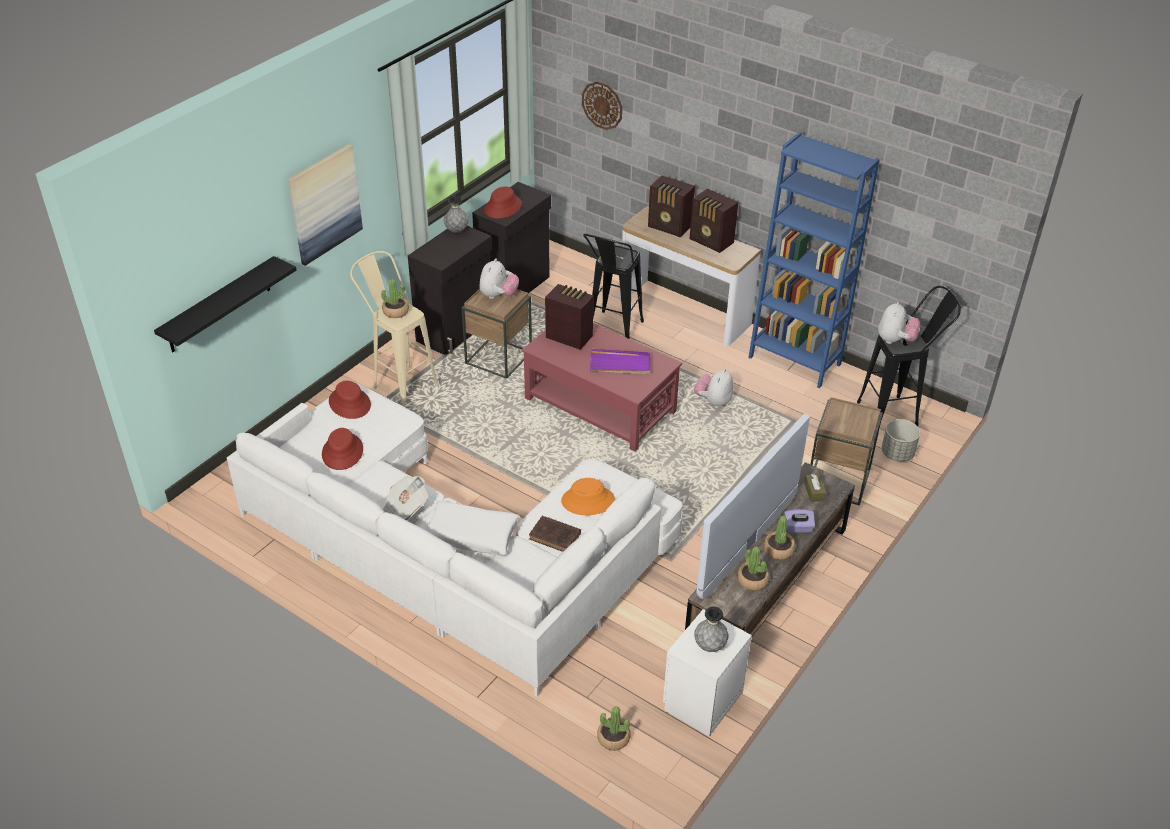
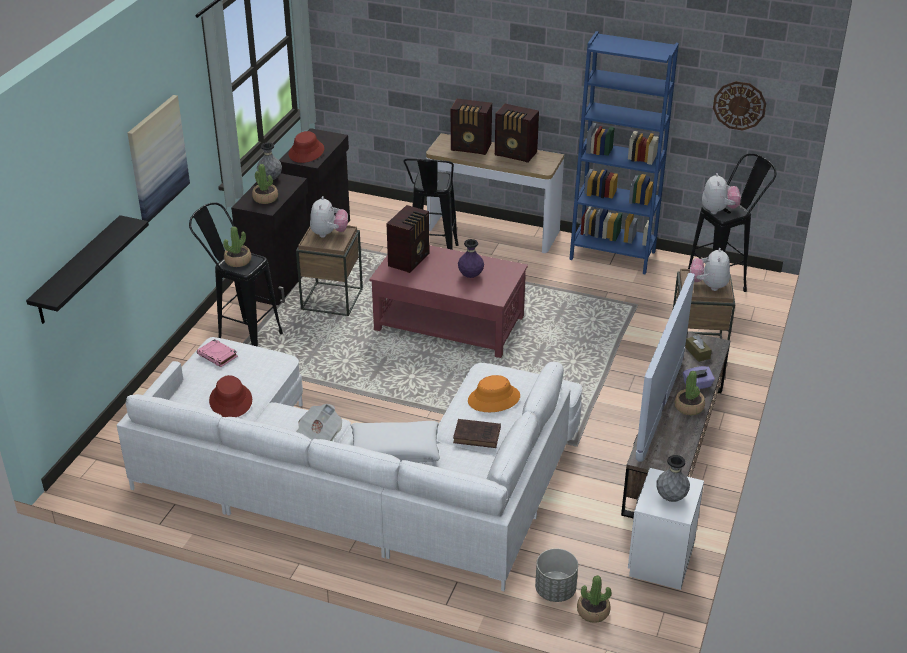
camera: 15 degrees left, 5 degrees down
red hat [329,380,371,419] -> pink book [197,339,238,367]
beige stool [350,251,439,407] -> black stool [189,202,283,347]
radio [545,284,594,350] -> radio turned 105 degrees clockwise [387,205,430,273]
wall clock [582,82,622,130] -> wall clock moved to [713,81,766,130]
purple tray [590,349,651,375] -> purple vase [458,239,484,278]
plush toy [694,369,733,407] -> plush toy moved to [690,248,730,291]
potted plant [737,546,770,591] -> potted plant moved to [252,164,278,204]
grey planter [882,419,920,462] -> grey planter moved to [535,549,578,602]

